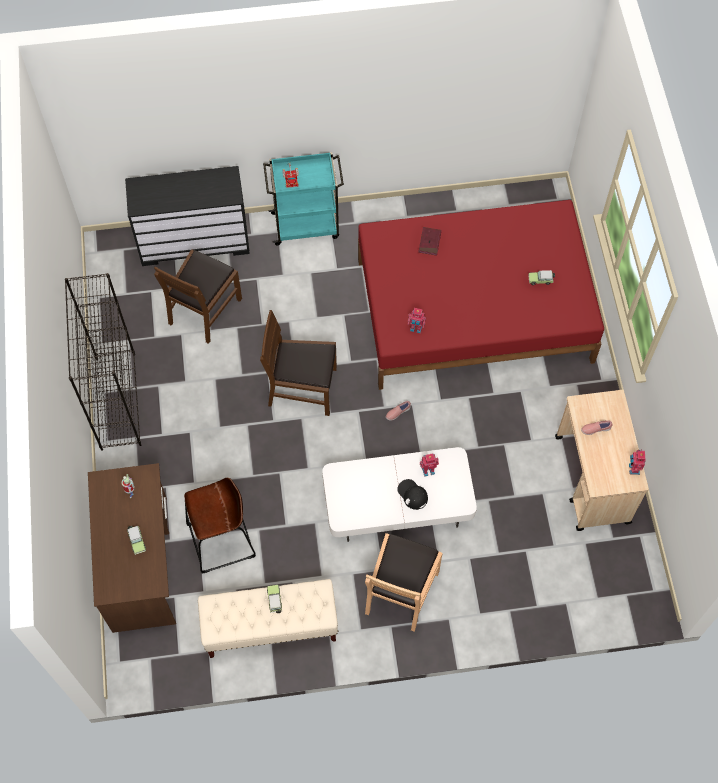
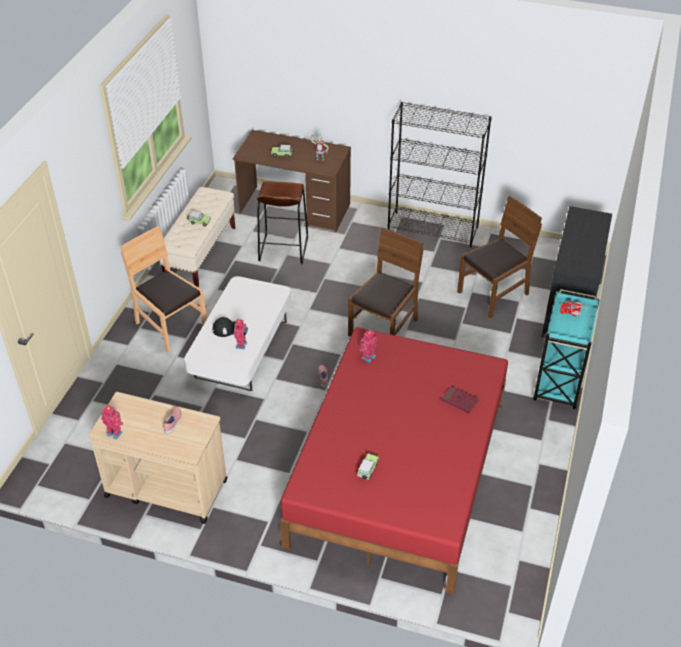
camera: 115 degrees right, 20 degrees down
brown chair [154,249,242,344] -> brown chair turned 90 degrees clockwise [457,196,542,318]

